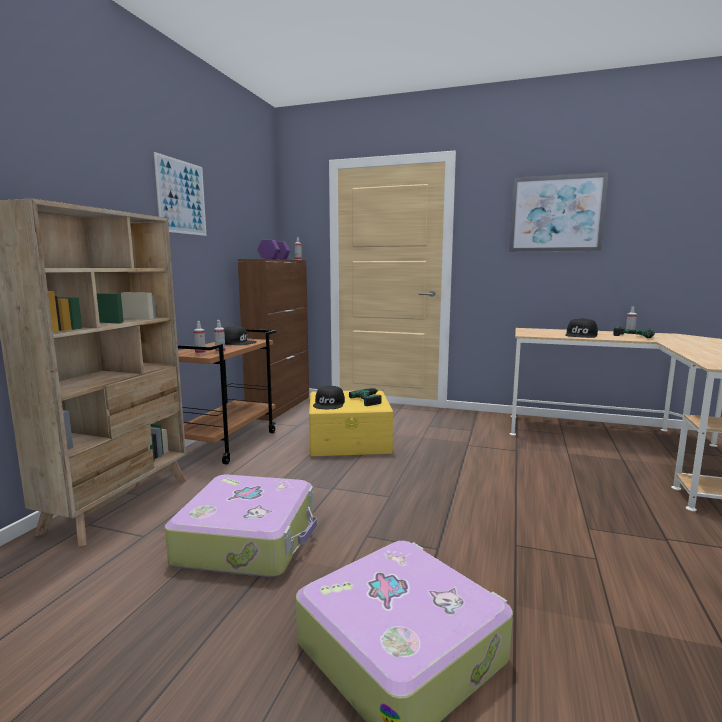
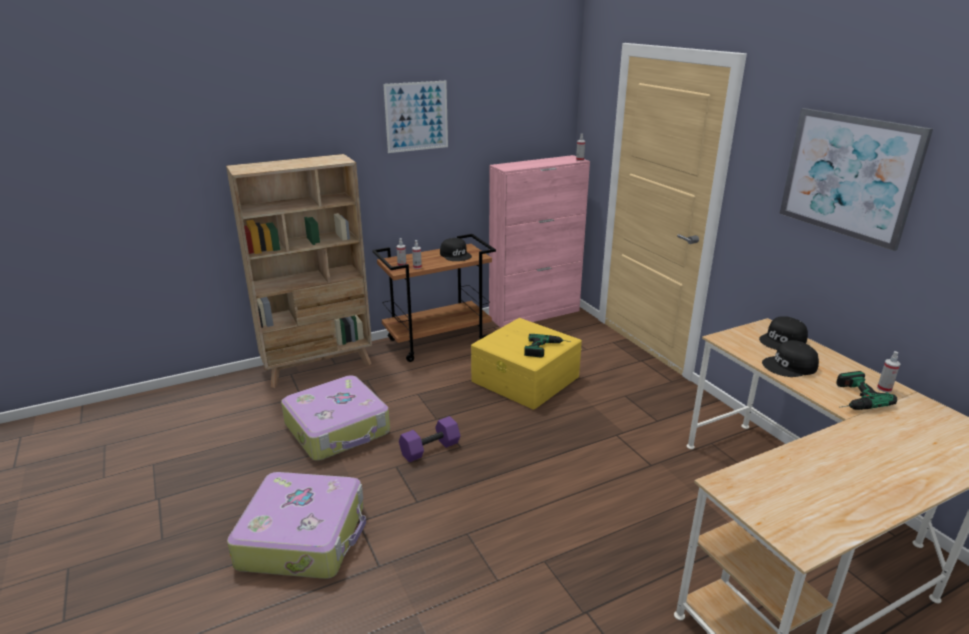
camera: 45 degrees right, 15 degrees up
brown cabinet [238,259,309,421] -> pink cabinet [489,155,590,328]
purple dumbbell [257,240,290,260] -> purple dumbbell moved to [399,416,461,462]
black cap [313,386,345,409] -> black cap moved to [759,316,808,350]

